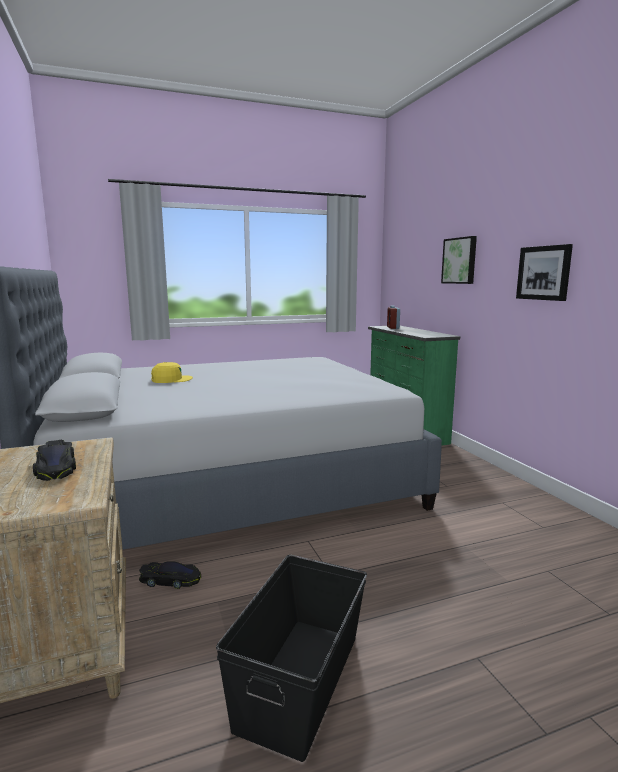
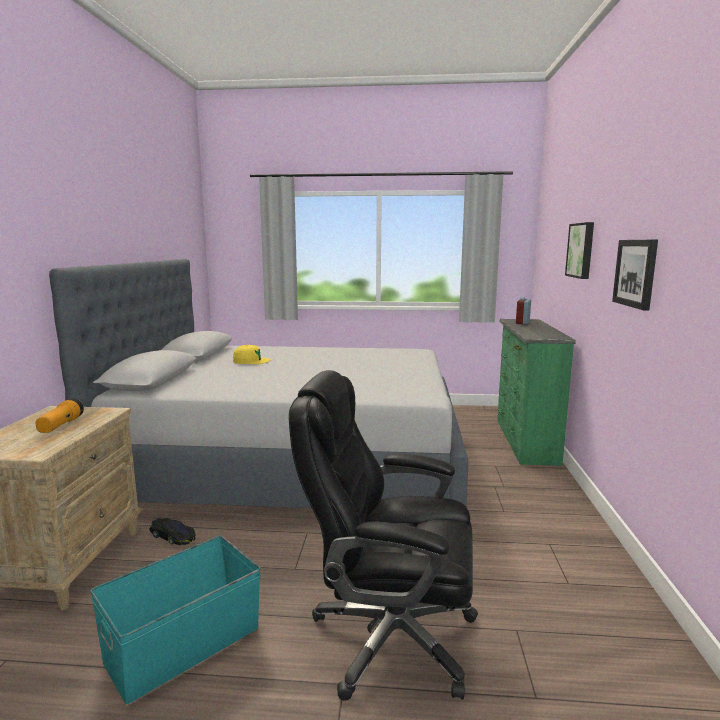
camera: 25 degrees right, 0 degrees up
black toy car [33,440,76,481] -> flashlight [36,398,84,433]
black storage box [216,555,367,762] -> turquoise storage box [90,536,261,704]
none -> black office chair [289,370,478,701]

